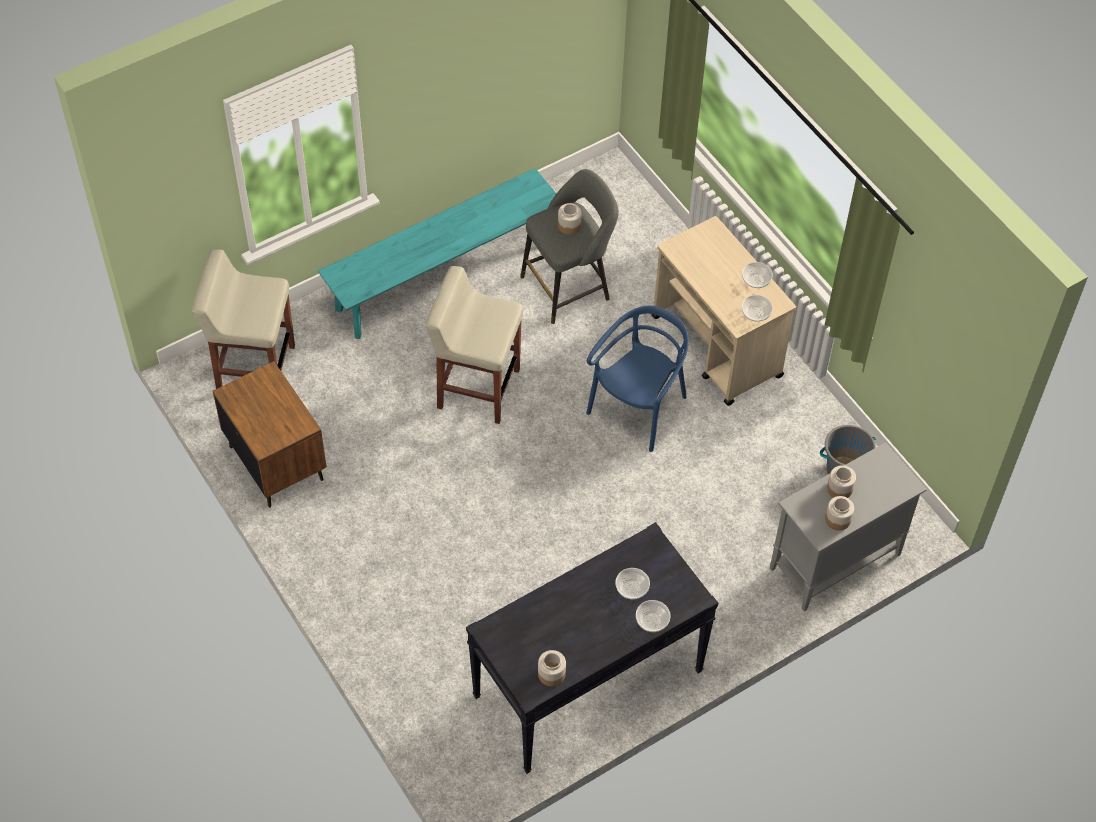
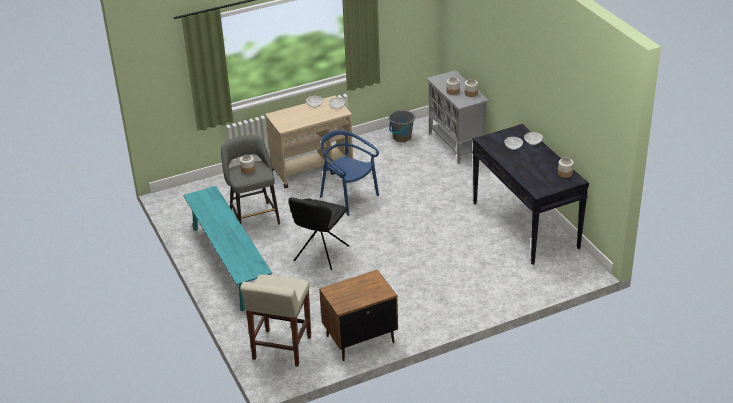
camera: 80 degrees left, 20 degrees down
beige stool [425,266,523,424] -> black chair [288,197,349,270]

